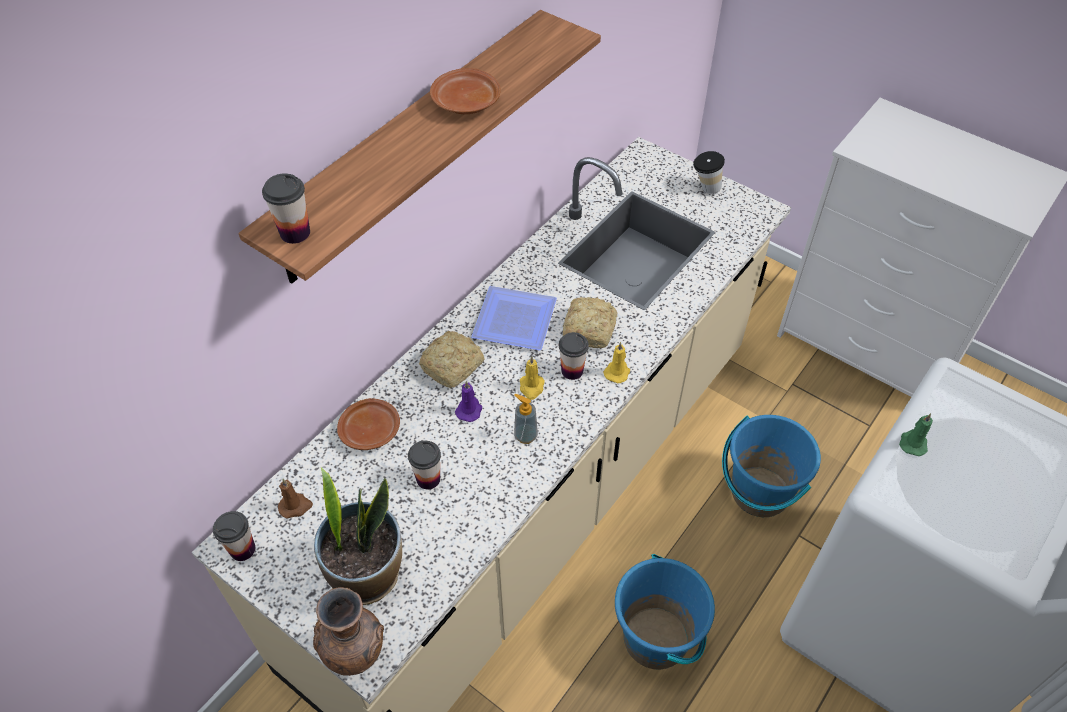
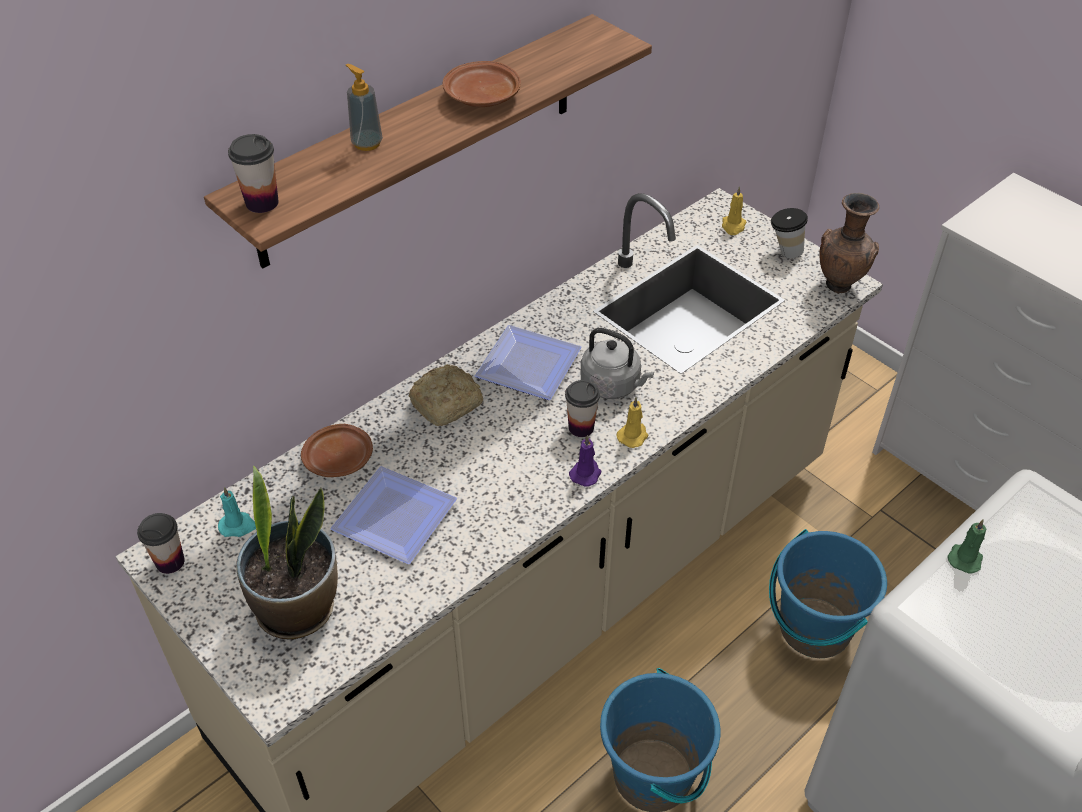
camera: 10 degrees right, 5 degrees down
brown candle [278,479,313,519] -> turquoise candle [218,487,256,537]
brown vase [313,587,384,676] -> brown vase moved to [819,193,879,294]
cup [408,441,441,489] -> plate [330,466,457,564]
purple candle [455,381,482,422] -> purple candle moved to [569,435,601,487]
soap dispenser [514,394,538,444] -> soap dispenser moved to [346,64,383,151]
yellow candle [520,356,545,400] -> yellow candle moved to [722,186,747,235]
bread [563,297,617,348] -> grey kettle [581,328,654,399]

